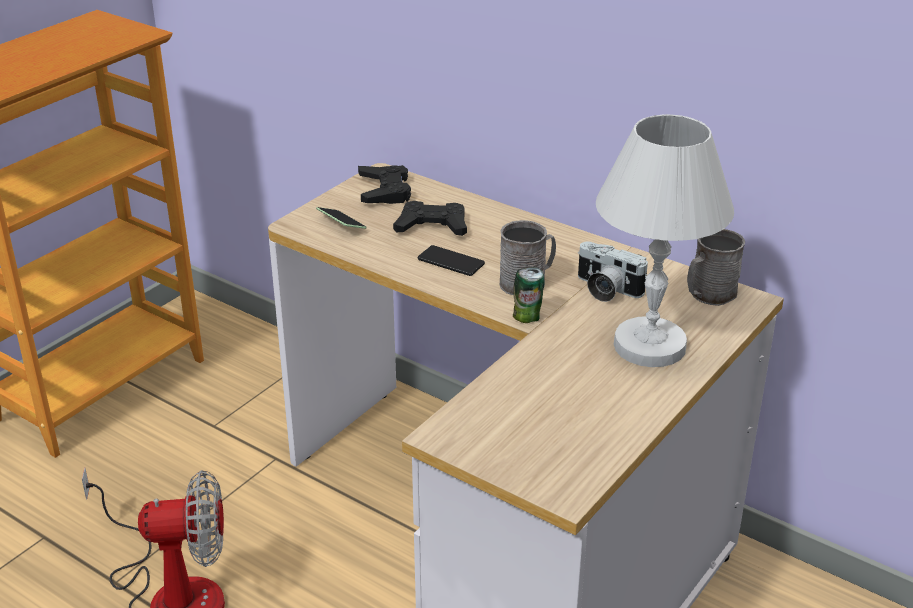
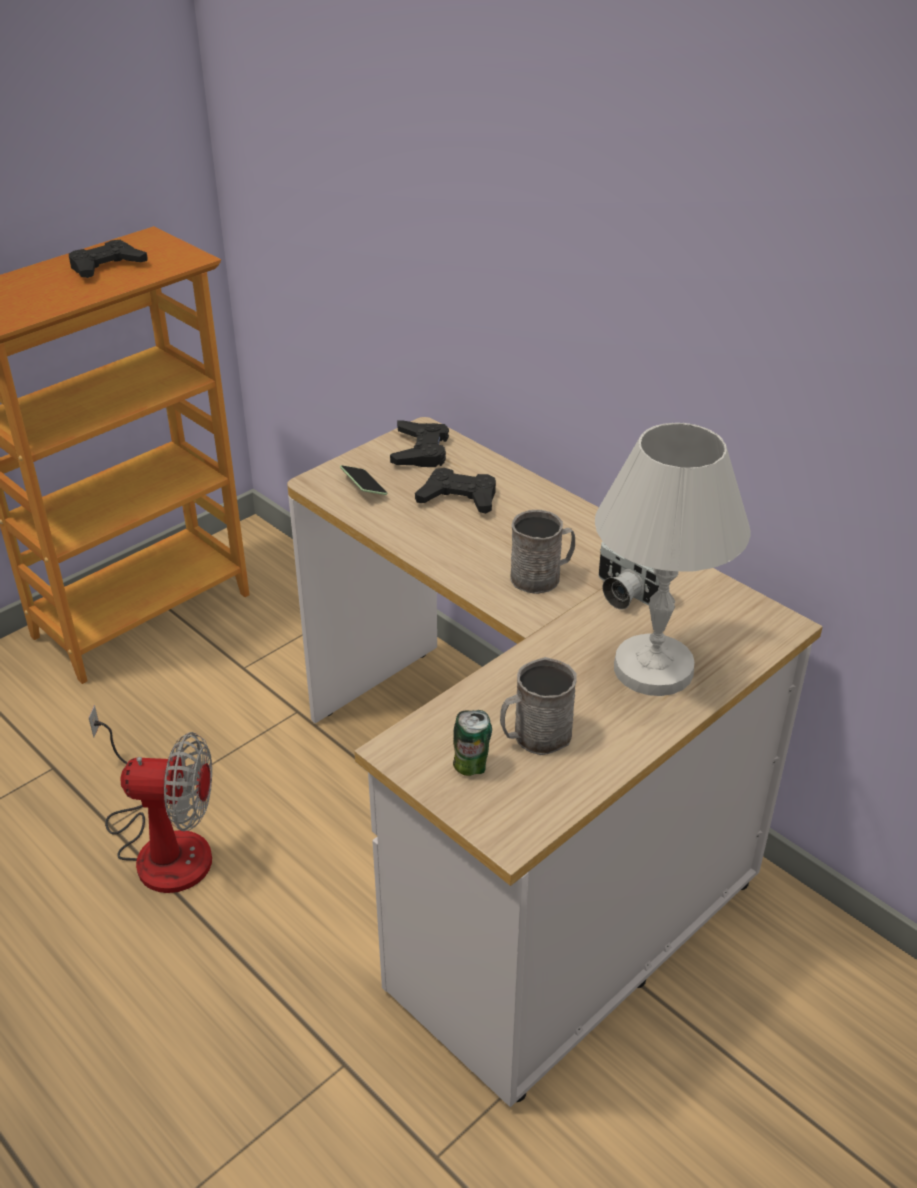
camera: 10 degrees right, 5 degrees up
phone [417,245,485,276] -> none
can [513,267,545,323] -> can moved to [453,710,492,776]
grey mug [687,229,745,306] -> grey mug moved to [500,657,577,755]
none -> black game controller [69,240,148,278]

